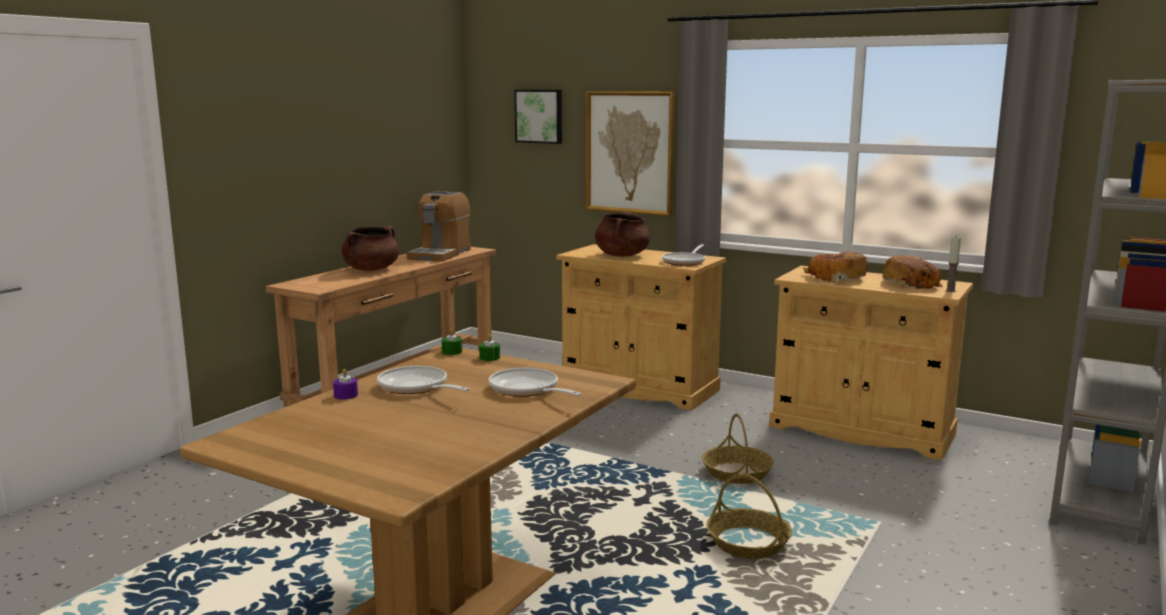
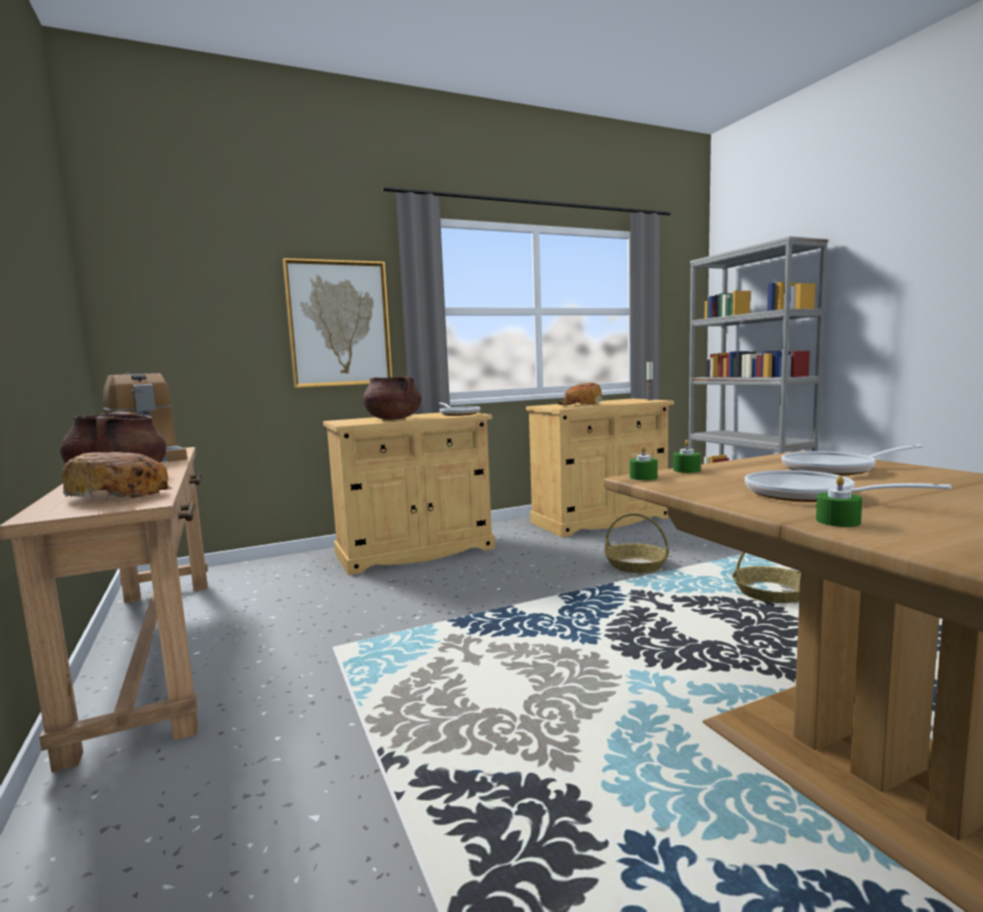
camera: 55 degrees left, 5 degrees down
purple candle [333,369,358,400] -> green candle [816,476,862,527]
frying pan [377,366,470,394] -> frying pan turned 60 degrees clockwise [745,470,952,502]
picture [514,90,562,144] -> none
bread [882,255,943,289] -> bread moved to [62,452,173,500]

